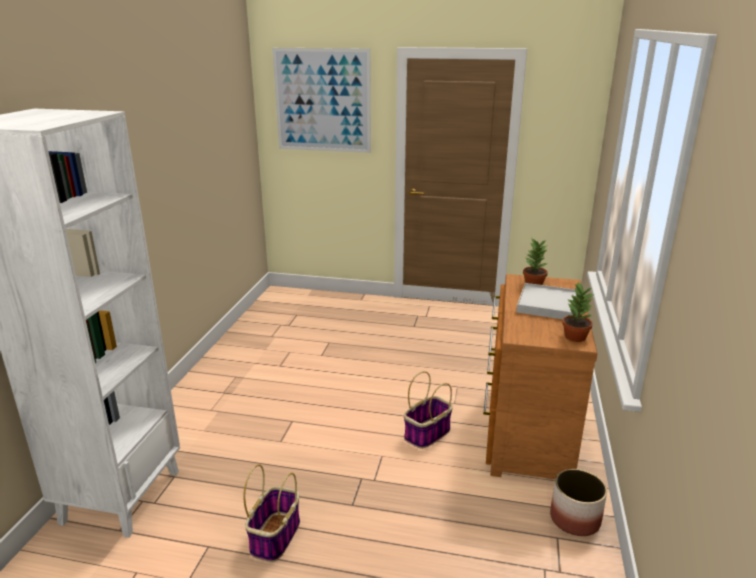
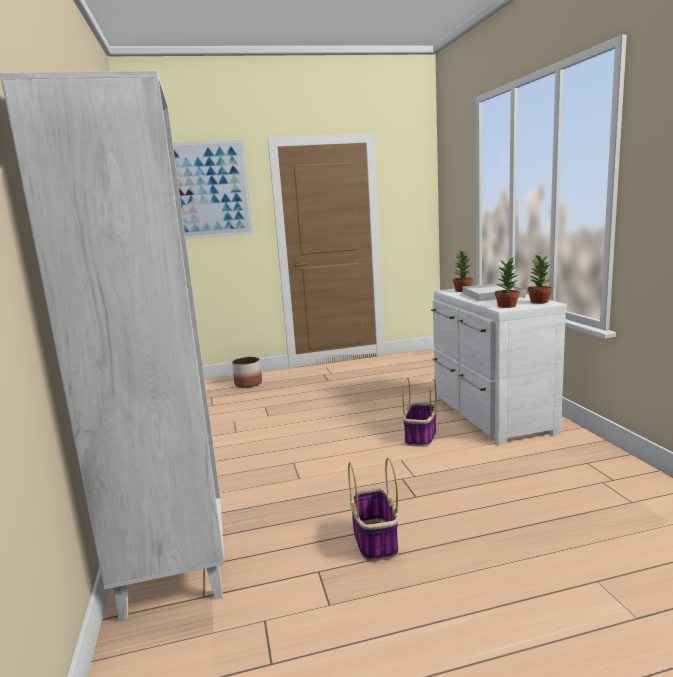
camera: 25 degrees left, 10 degrees down
brown dresser [483,274,597,479] -> white dresser [431,289,567,446]
planter [550,469,607,536] -> planter moved to [232,357,262,388]
none -> potted plant [495,257,520,308]

